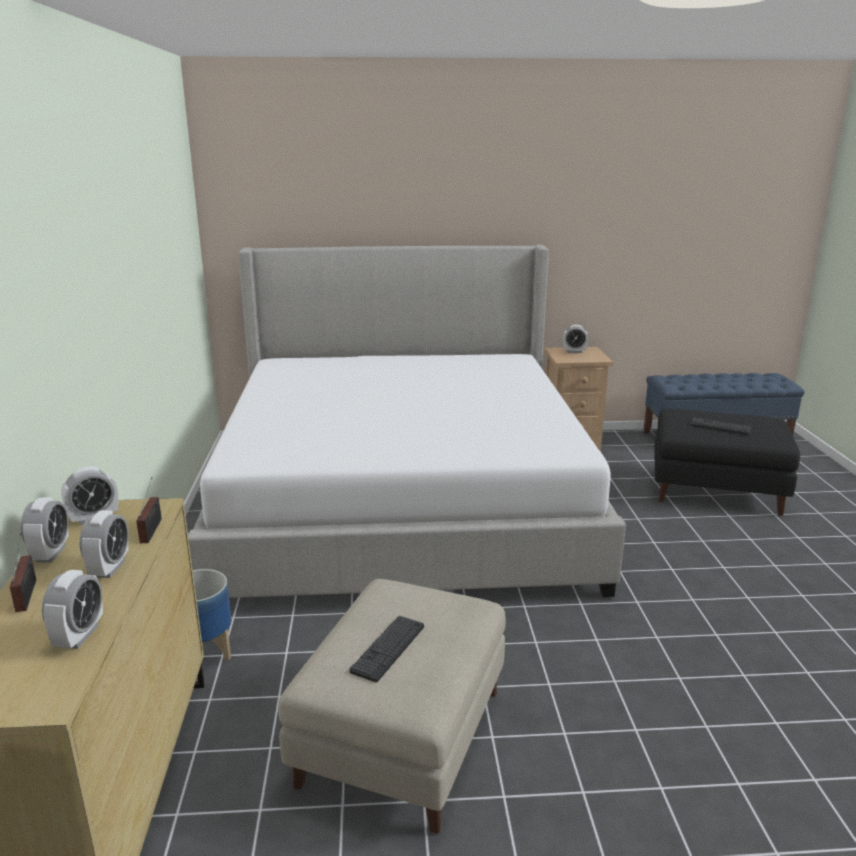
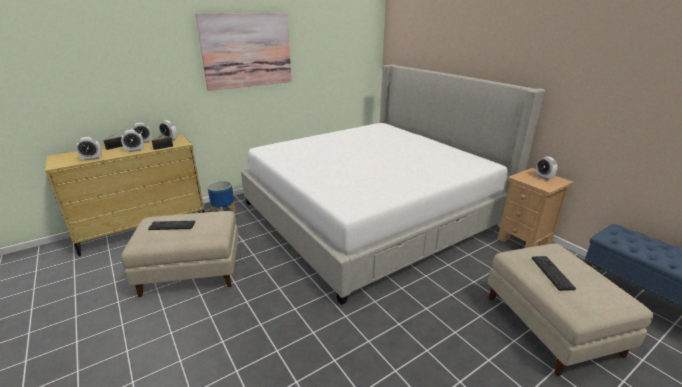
camera: 60 degrees right, 5 degrees up
black ottoman [655,409,800,516] -> beige ottoman [487,243,653,376]
none -> picture [195,13,292,91]

